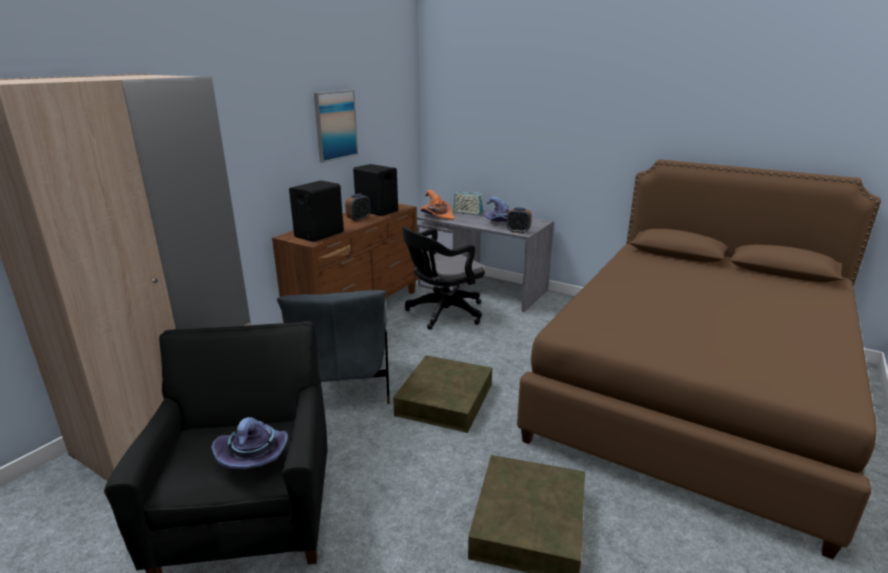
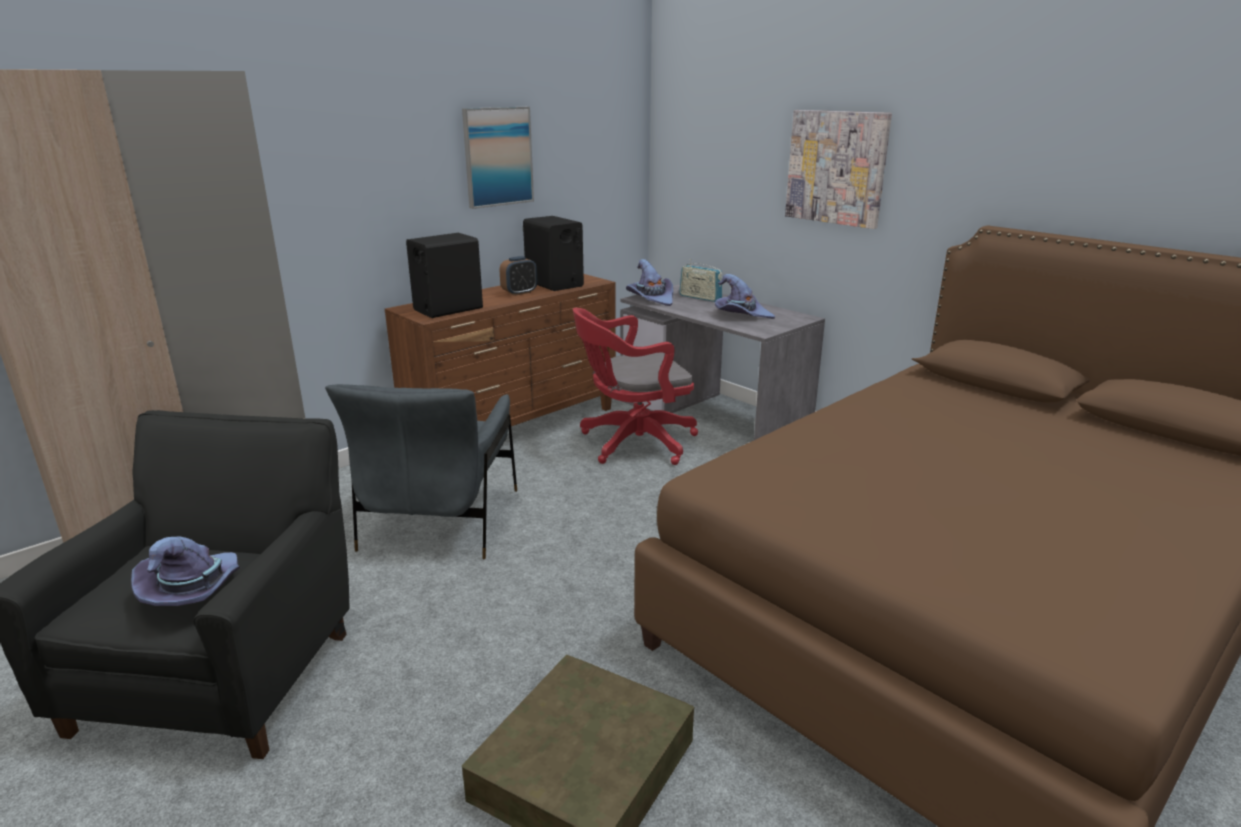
camera: 15 degrees right, 0 degrees up
brown storage box [393,355,492,433] -> none
black office chair [402,226,485,330] -> red office chair [573,308,698,465]
orange hat [420,190,454,220] -> purple hat [626,259,673,306]
alarm clock [507,207,532,233] -> none
none -> picture [785,110,892,229]

